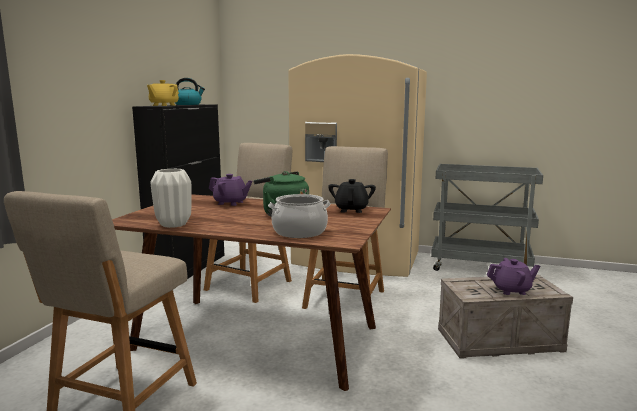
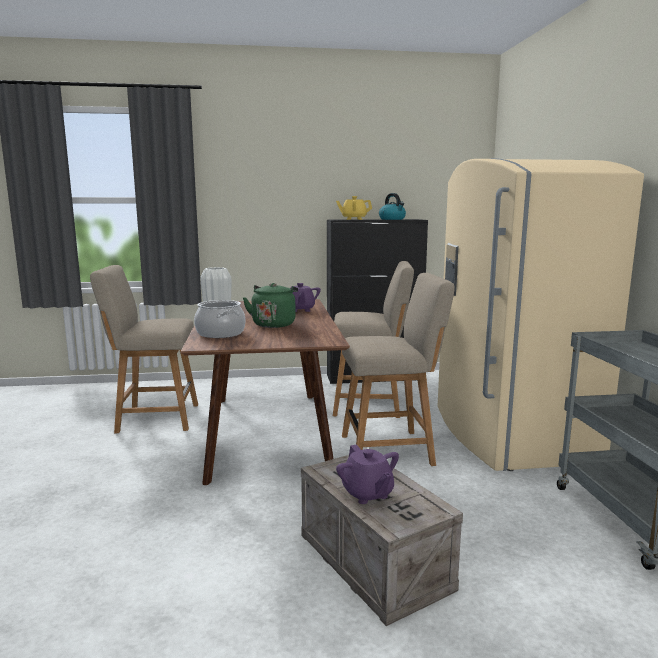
camera: 65 degrees right, 0 degrees up
black teapot [328,179,376,213] -> none

